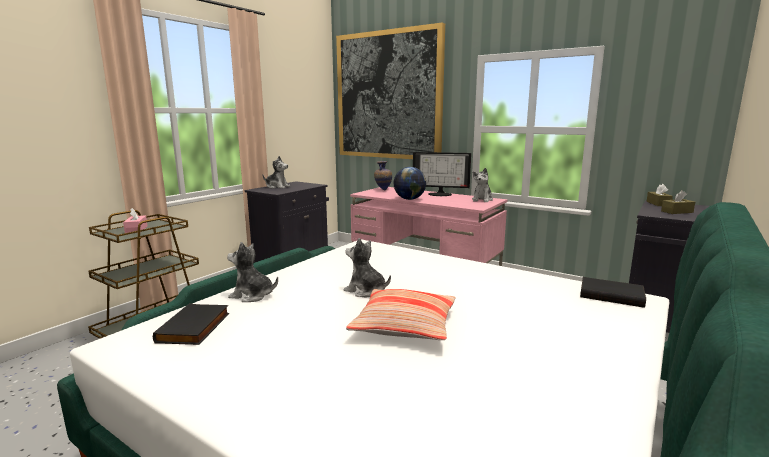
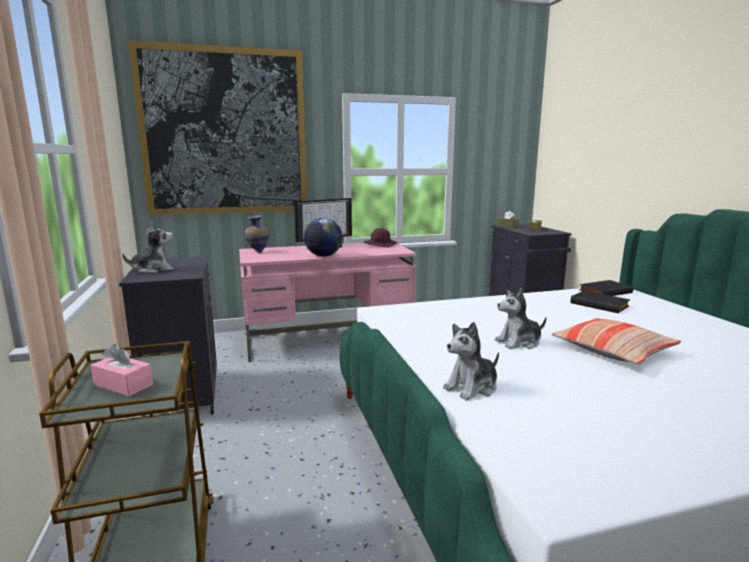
camera: 50 degrees left, 0 degrees up
black book [153,303,229,345] -> black book moved to [571,291,630,313]
plush toy [472,168,493,202] -> purple hat [364,228,397,248]

